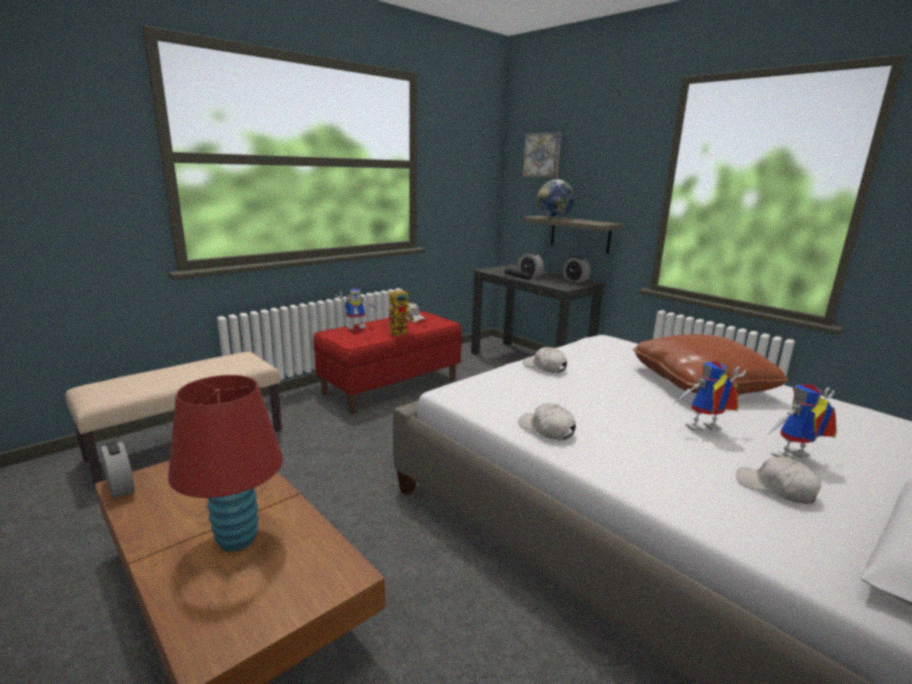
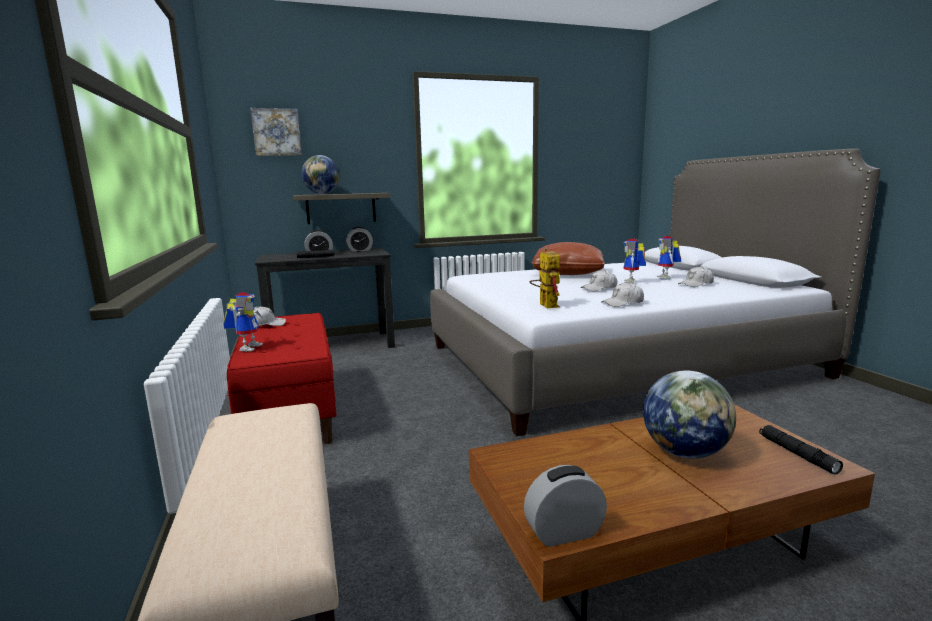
camera: 65 degrees left, 5 degrees down
red table lamp [168,375,283,551] -> globe [643,370,736,459]
toy robot [388,288,414,336] -> toy robot moved to [529,248,560,308]
white cap [523,347,567,373] -> white cap moved to [581,270,617,291]
none -> black flashlight [759,425,843,475]

